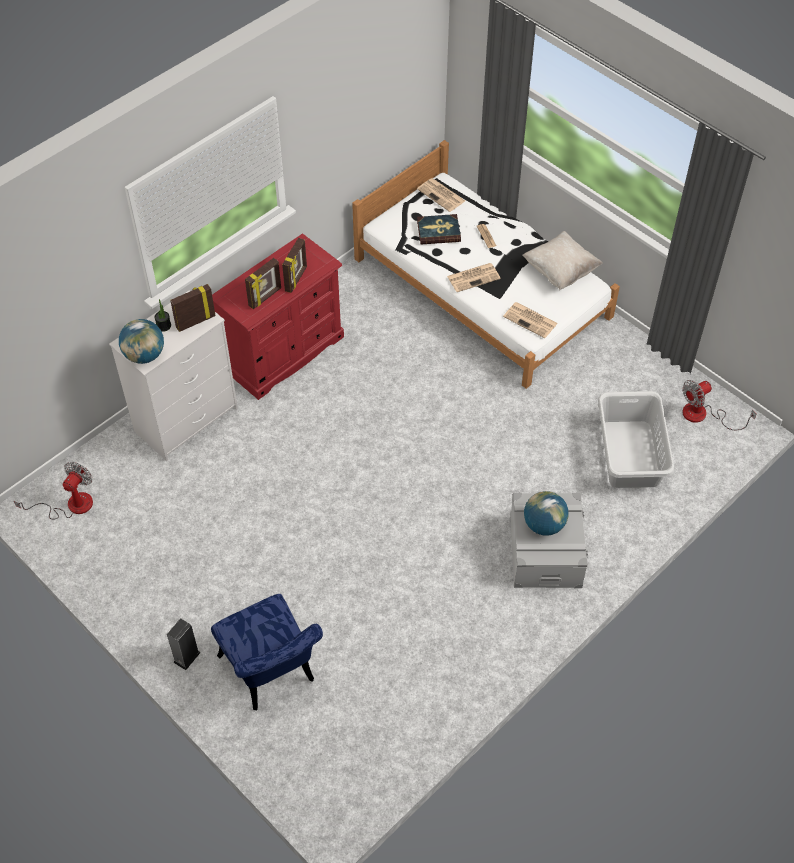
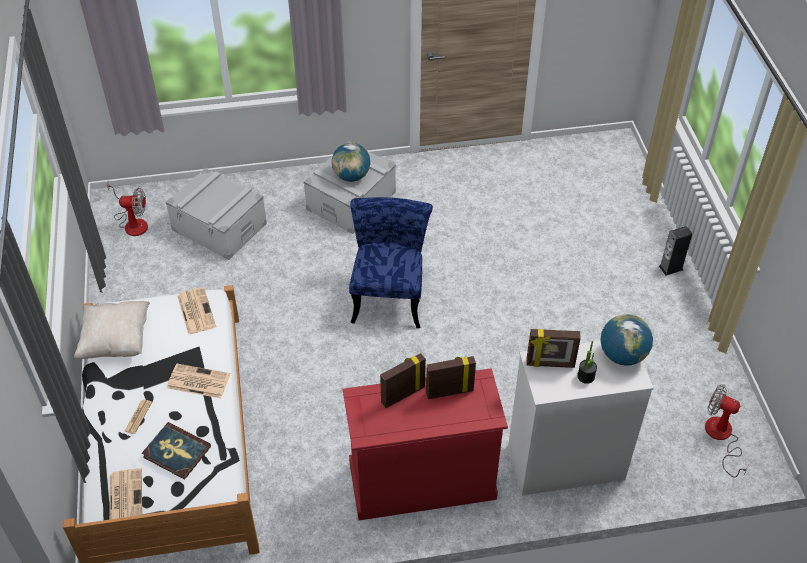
camera: 145 degrees left, 5 degrees down
fan [14,462,93,519] -> fan turned 60 degrees clockwise [705,384,749,477]
blue chair [211,594,323,710] -> blue chair moved to [349,197,433,328]
grey laundry basket [598,391,674,488] -> grey storage box [166,168,267,260]

